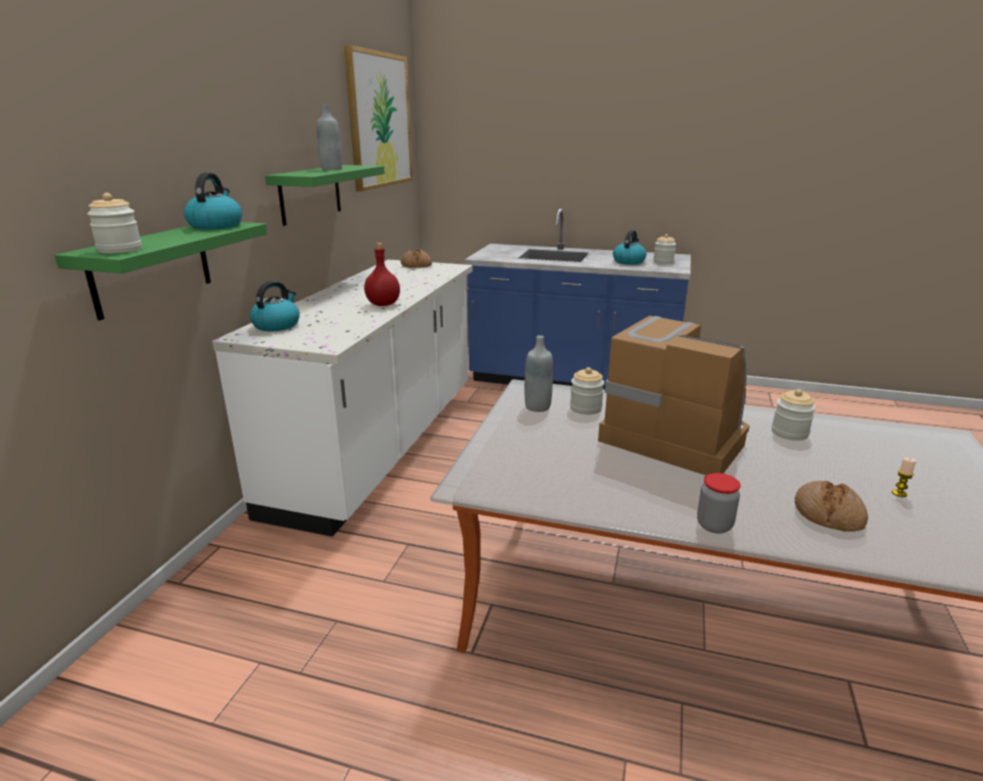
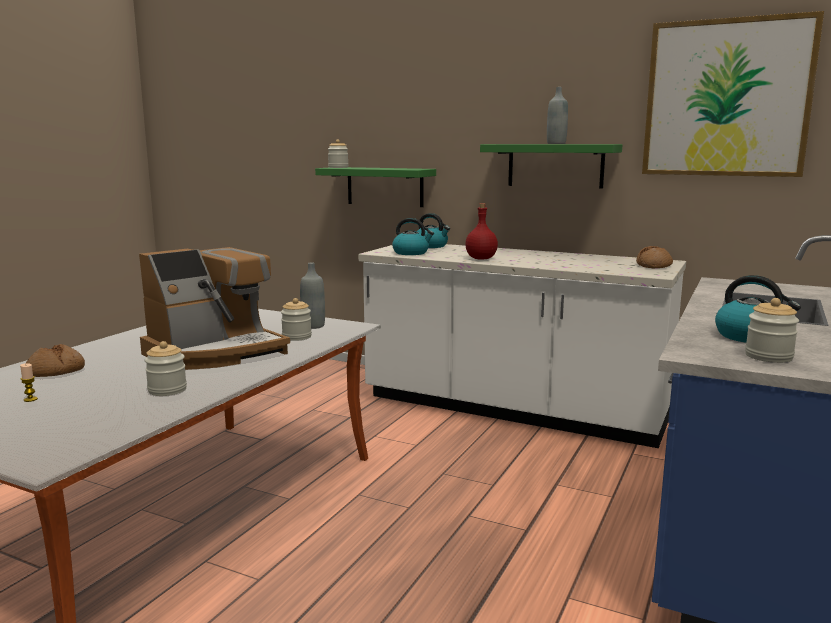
camera: 100 degrees right, 10 degrees down
kettle [184,172,242,230] -> kettle moved to [392,218,434,255]
jar [697,473,741,534] -> none

